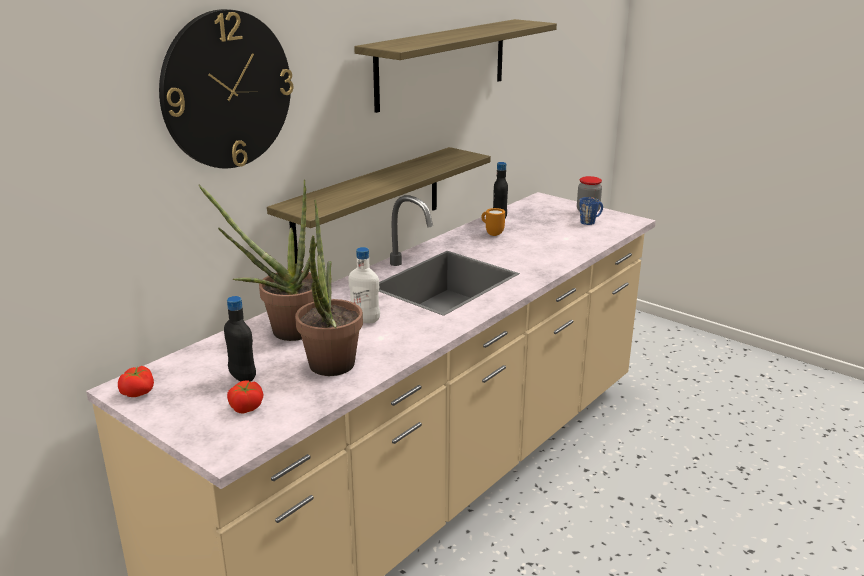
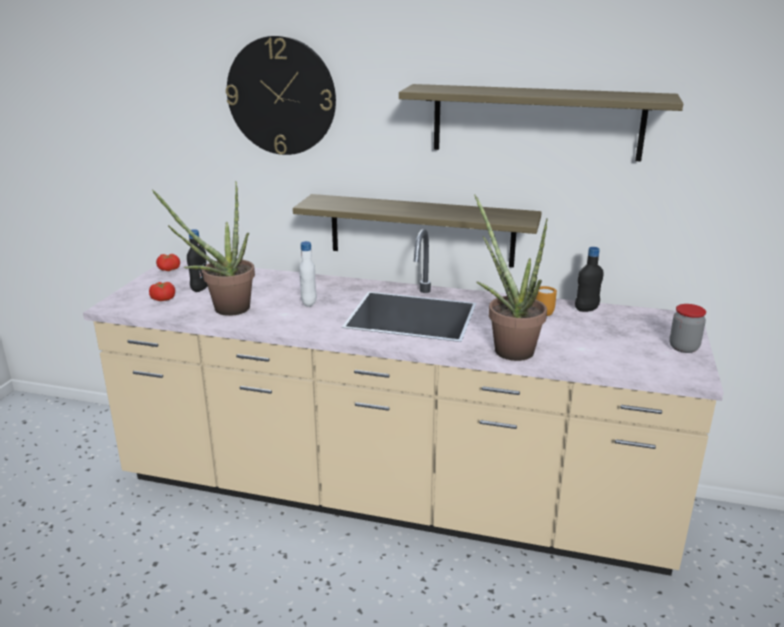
camera: 65 degrees right, 0 degrees up
potted plant [198,179,319,341] -> potted plant moved to [474,195,548,361]
blue mug [579,197,603,225] -> none

